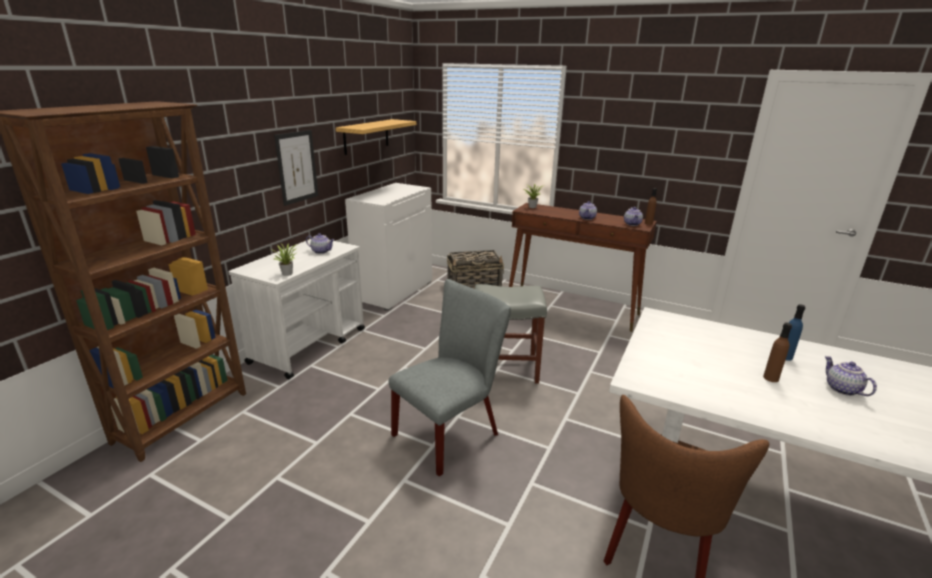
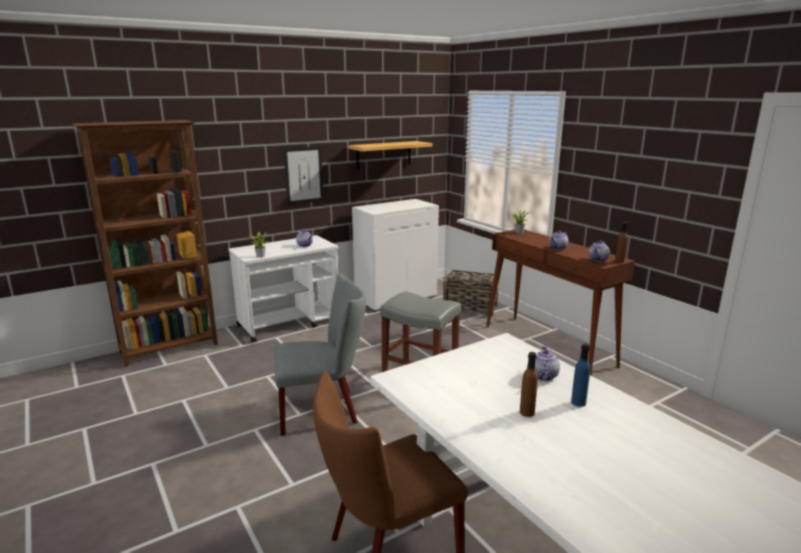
camera: 30 degrees right, 5 degrees down
teapot [825,356,877,396] -> teapot moved to [535,346,560,381]

